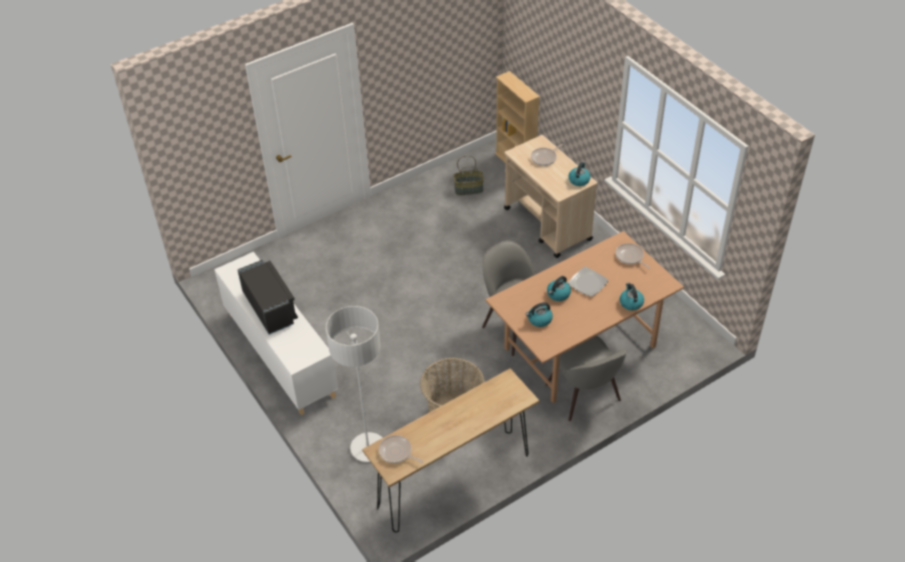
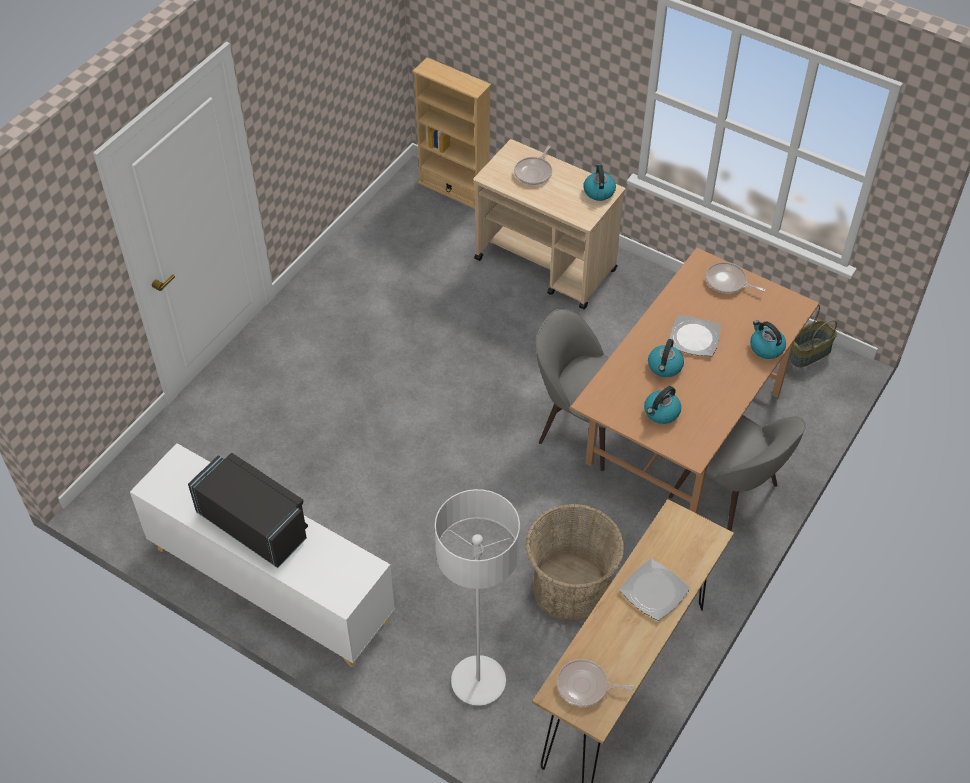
camera: 25 degrees left, 5 degrees up
basket [453,155,484,195] -> basket moved to [789,305,837,368]
none -> plate [619,559,690,620]

